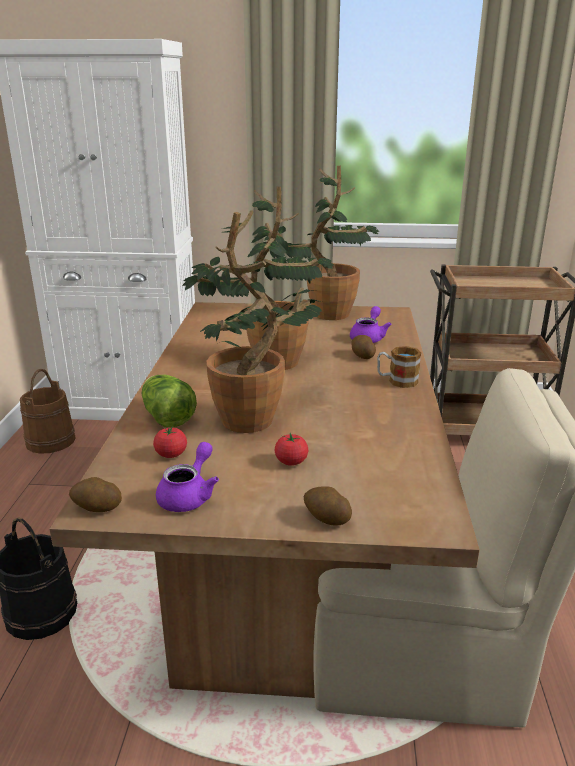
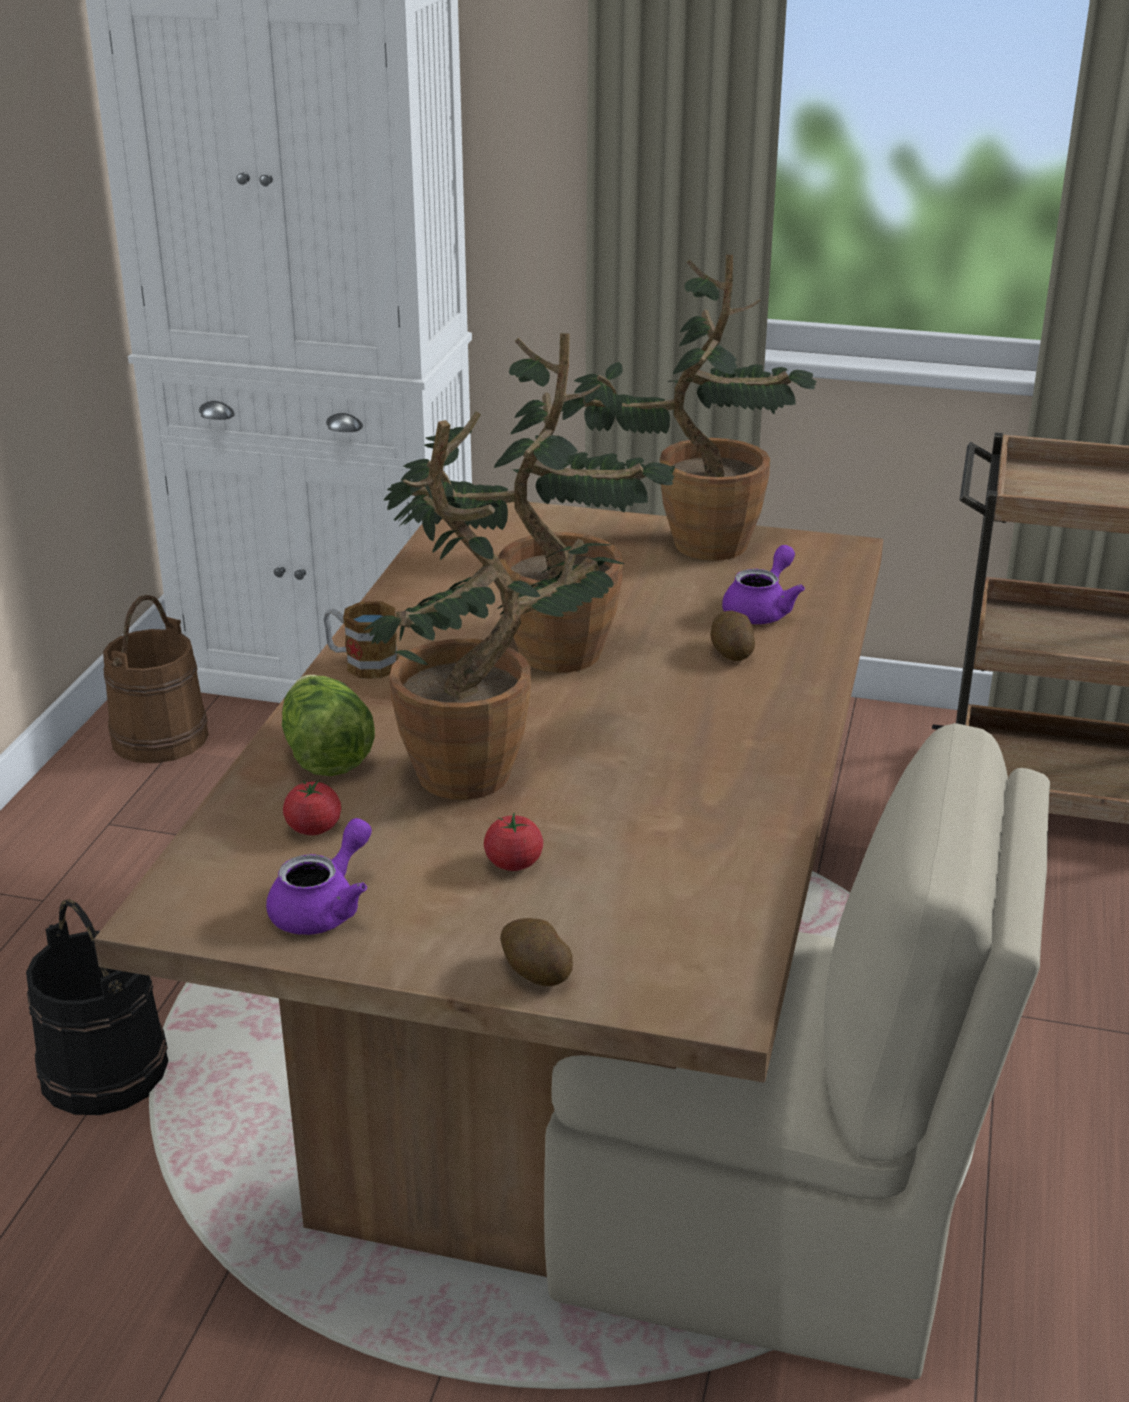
camera: 10 degrees right, 5 degrees up
potato [69,477,122,512] -> none
mug [377,346,421,388] -> mug moved to [323,601,398,678]

